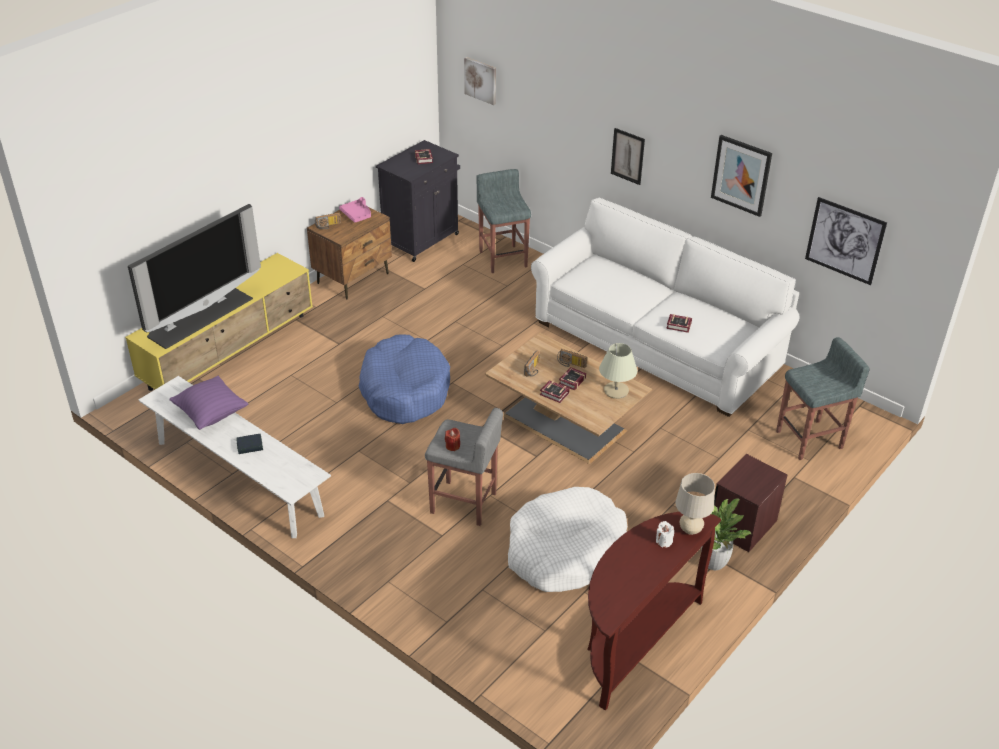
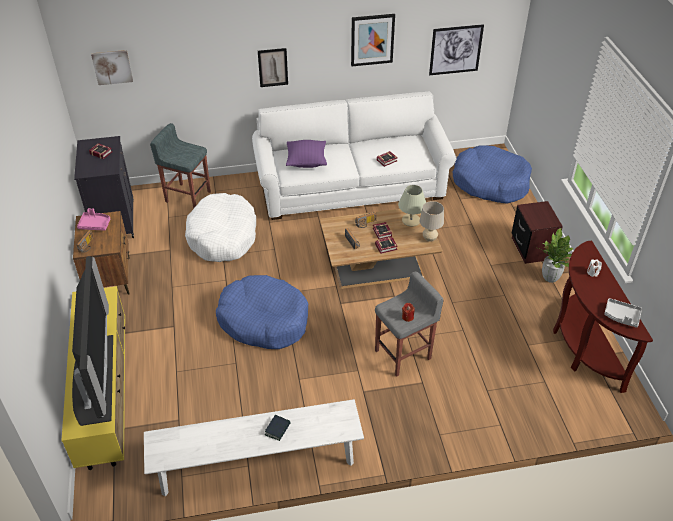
camera: 50 degrees left, 5 degrees up
purple pillow [169,376,248,430] -> purple pillow moved to [286,140,327,168]
white dog bed [508,487,627,592] -> white dog bed moved to [185,193,256,262]
beige table lamp [676,473,715,535] -> beige table lamp moved to [420,201,444,242]
grey stool [776,337,870,460] -> blue dog bed [453,145,532,204]
none -> grey tray [604,298,642,328]

